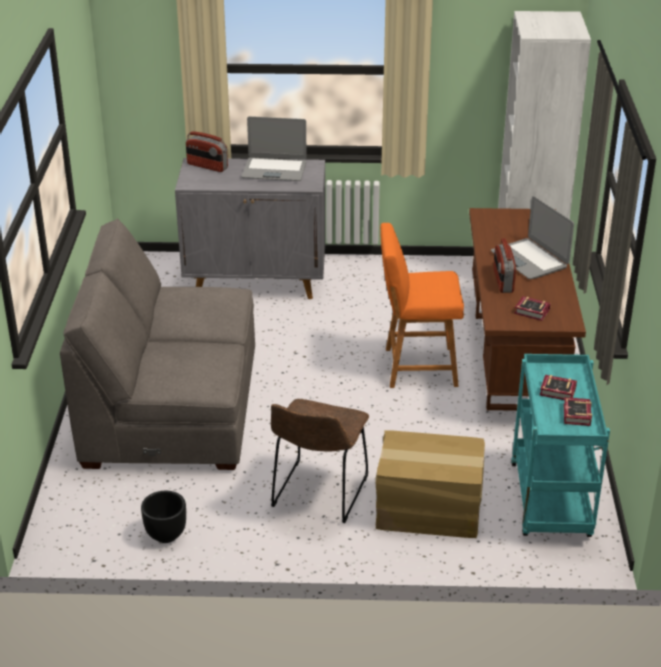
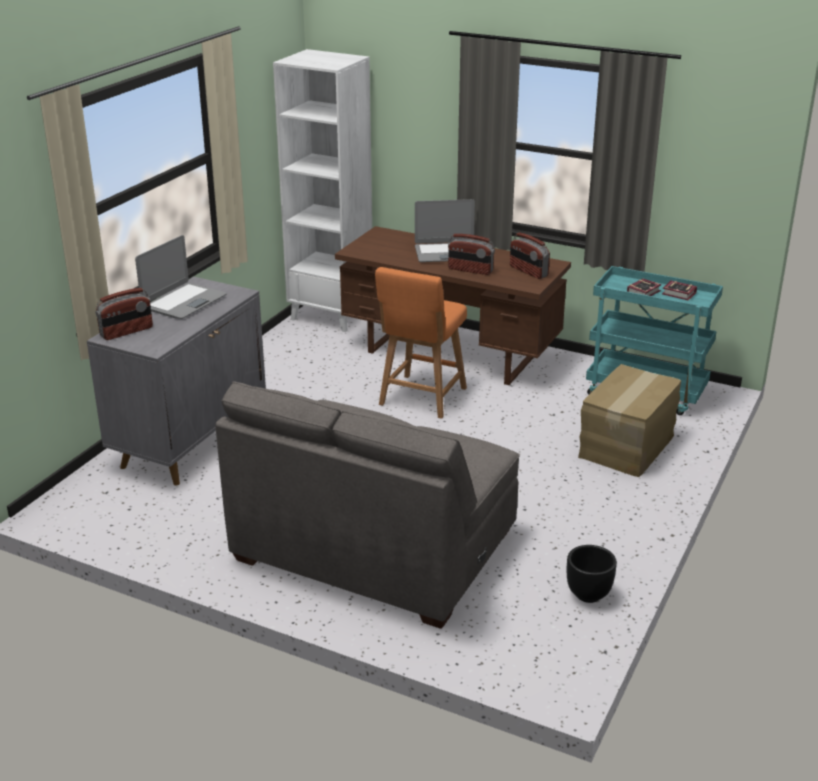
camera: 65 degrees left, 5 degrees down
brown chair [271,399,369,523] -> none
book [514,296,551,321] -> radio [510,232,550,279]

